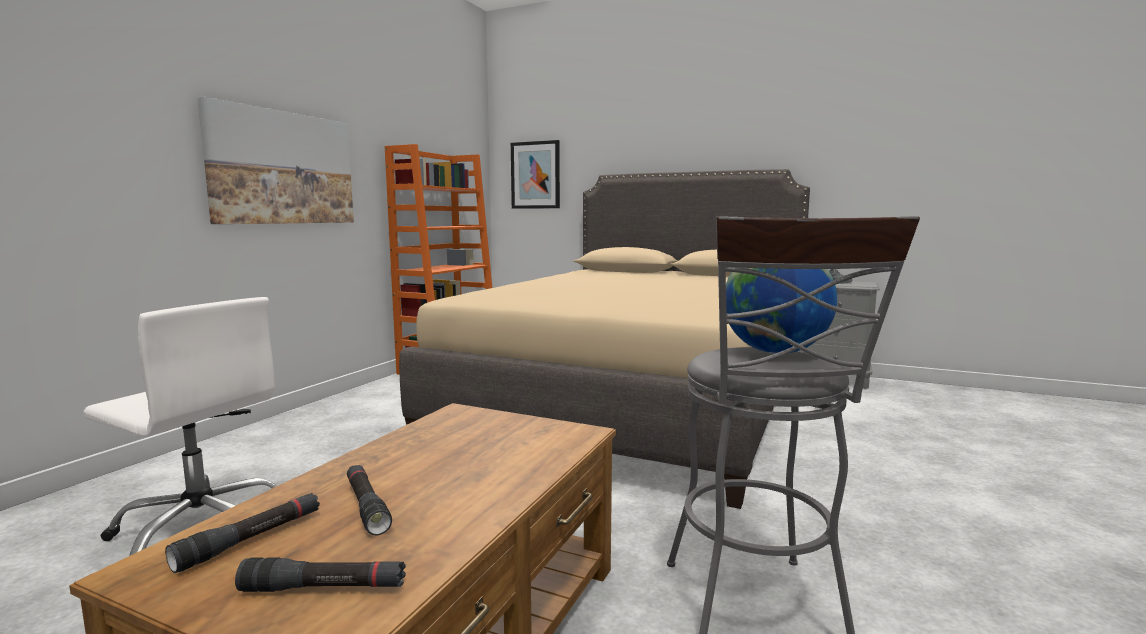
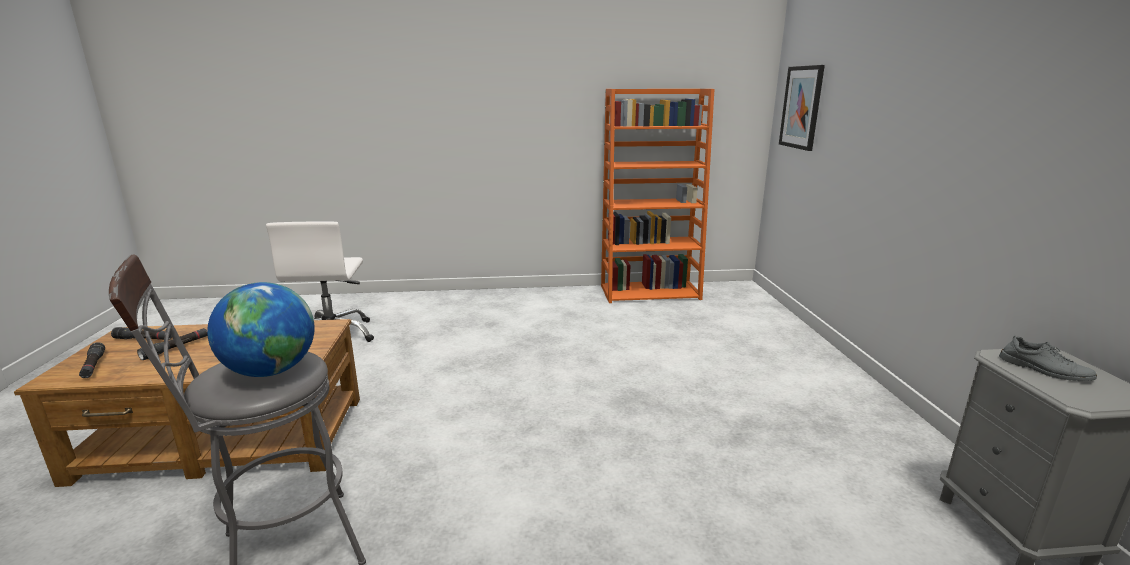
camera: 60 degrees right, 10 degrees up
picture [198,97,354,224] -> none
beige bed [399,169,810,509] -> none

